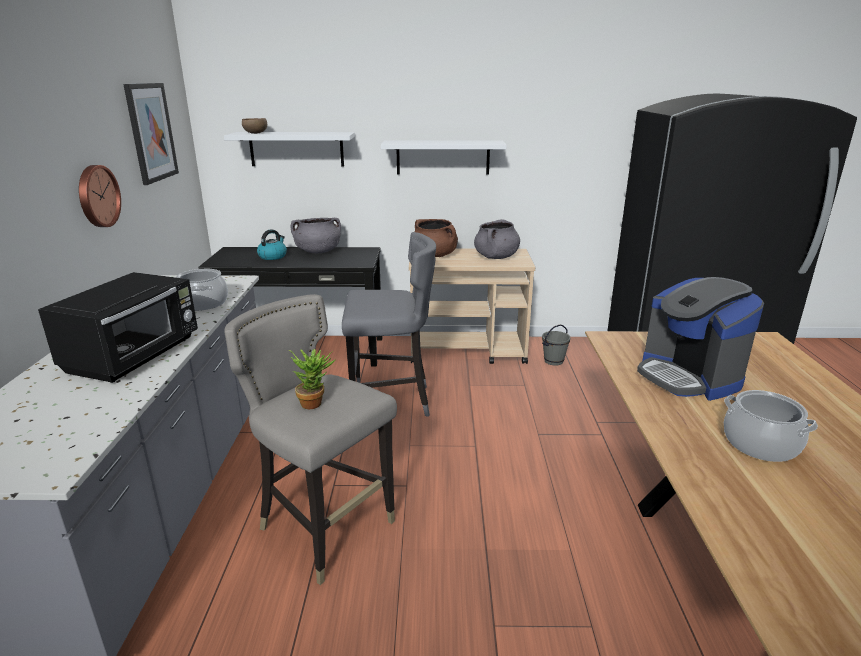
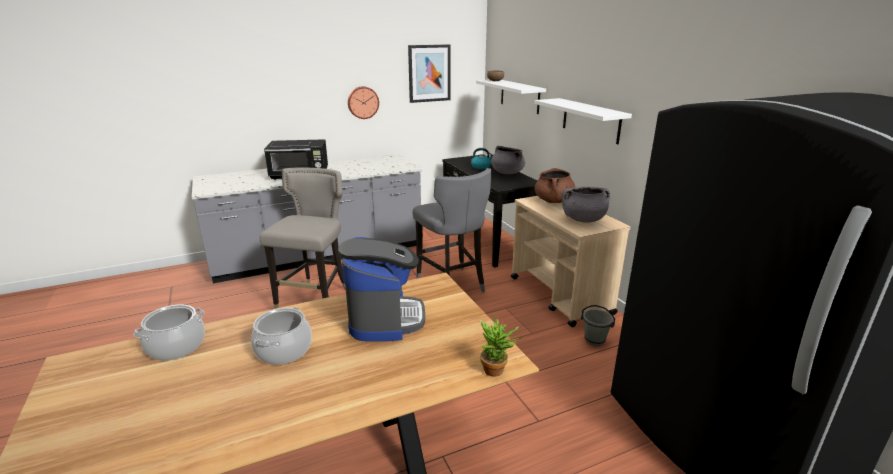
camera: 65 degrees right, 0 degrees up
cooking pot [176,269,228,311] -> cooking pot moved to [134,304,205,360]
potted plant [289,349,336,409] -> potted plant moved to [480,314,523,377]
coffee machine [637,277,764,401] -> coffee machine turned 135 degrees clockwise [338,237,425,342]

